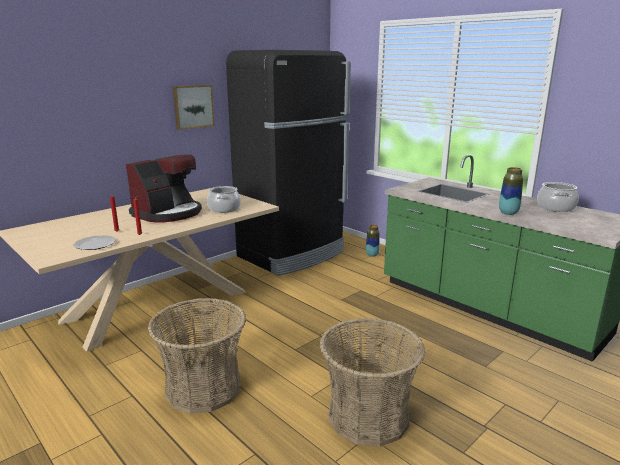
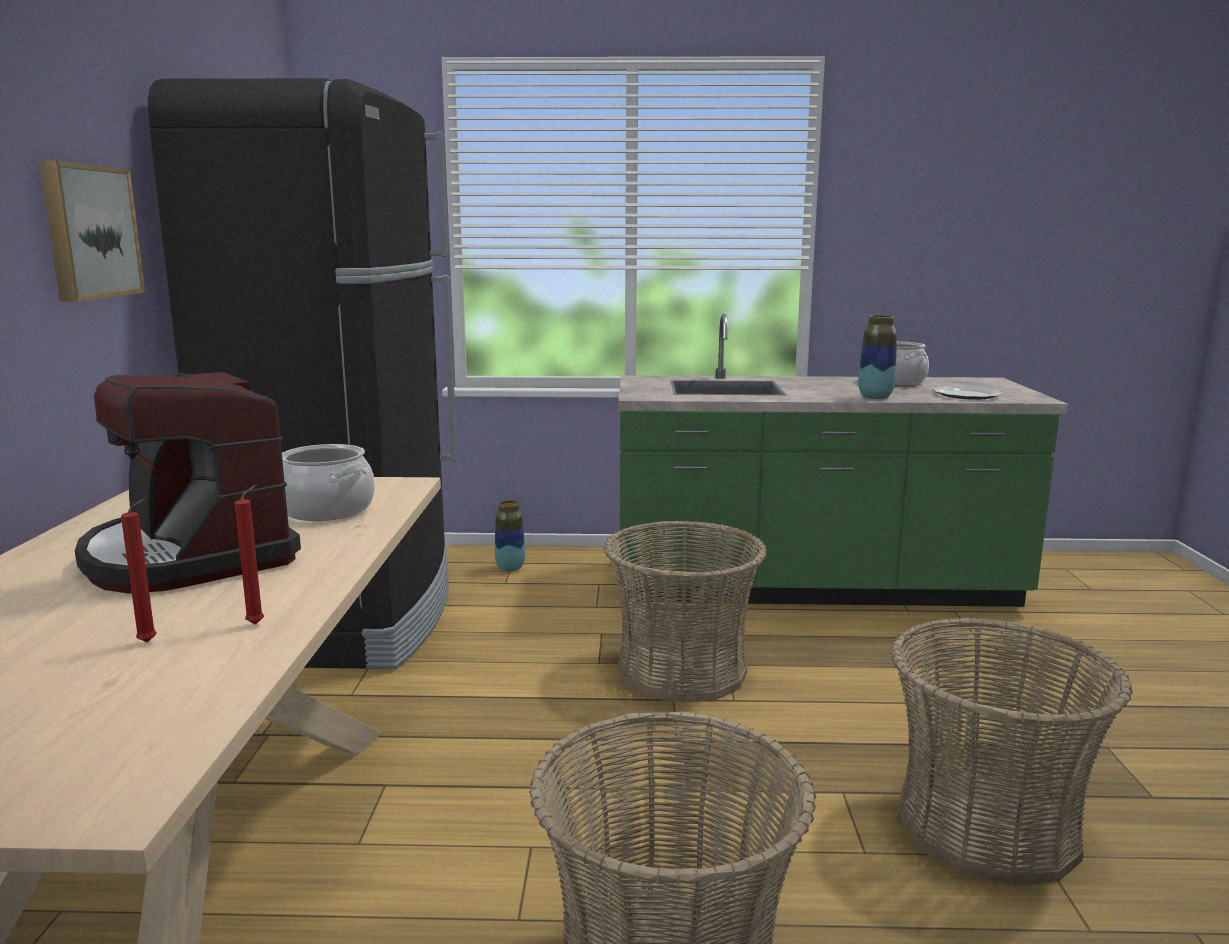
camera: 45 degrees left, 5 degrees down
plate [73,235,116,250] -> plate moved to [933,385,1002,400]
coffee machine [126,155,202,222] -> coffee machine turned 150 degrees clockwise [75,372,301,594]
none -> basket [604,520,767,703]

